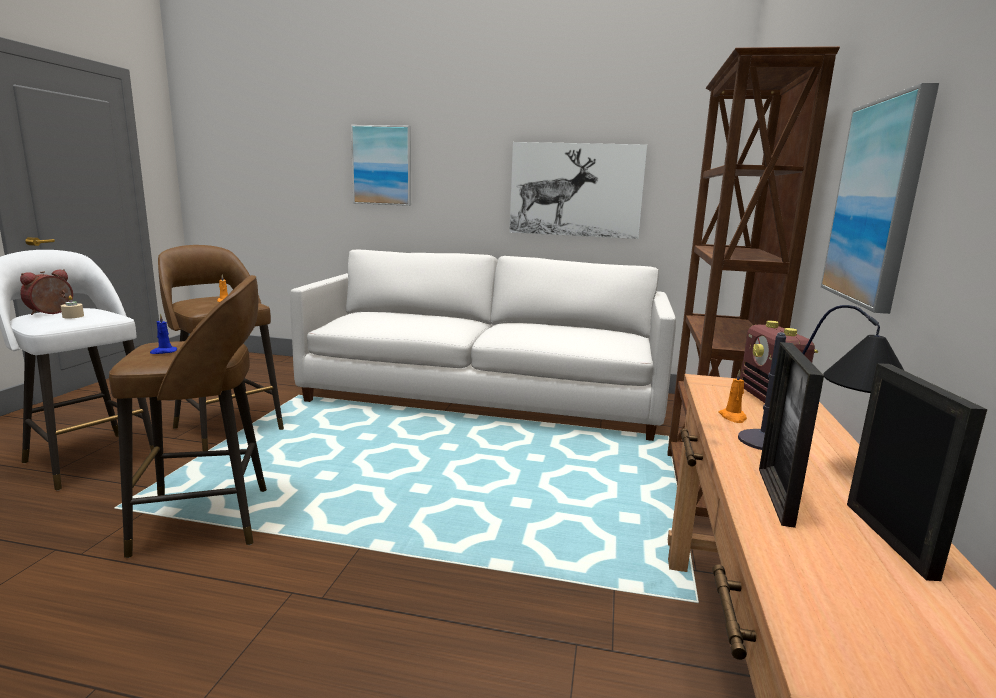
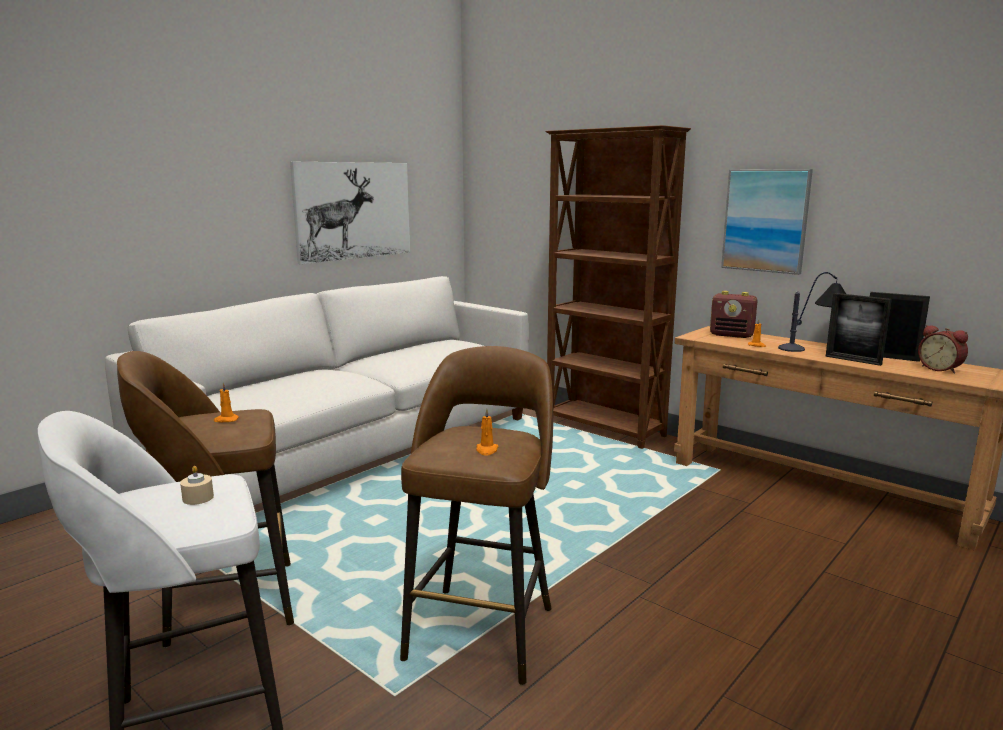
camera: 60 degrees left, 0 degrees up
alarm clock [20,269,73,315] -> alarm clock moved to [918,325,968,374]
blue candle [150,314,177,354] -> orange candle [476,408,499,455]
picture [351,125,411,206] -> none

